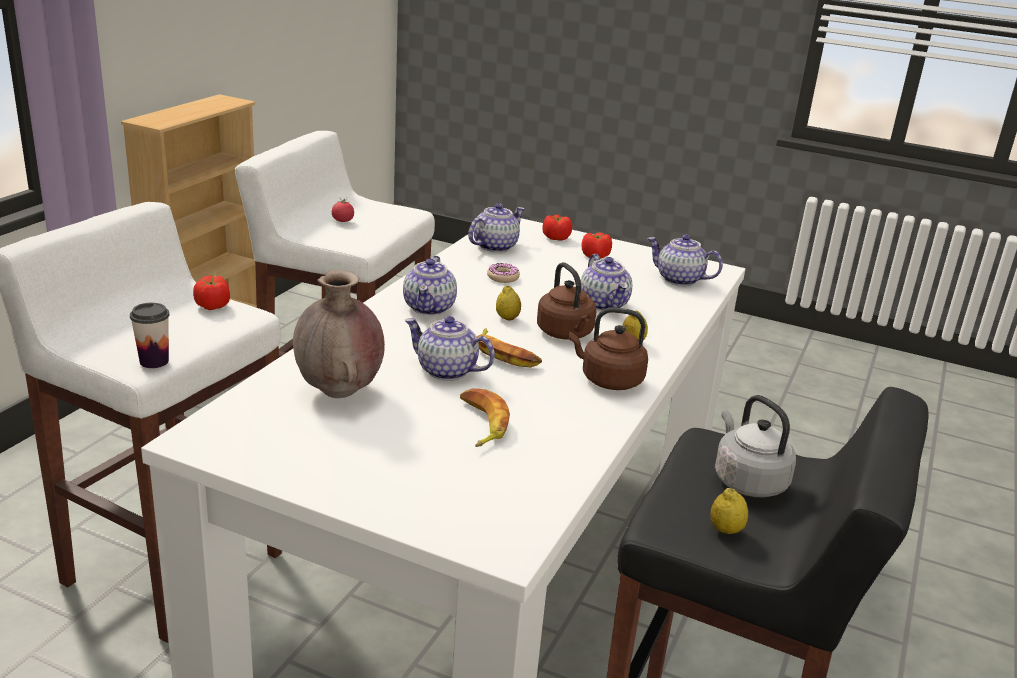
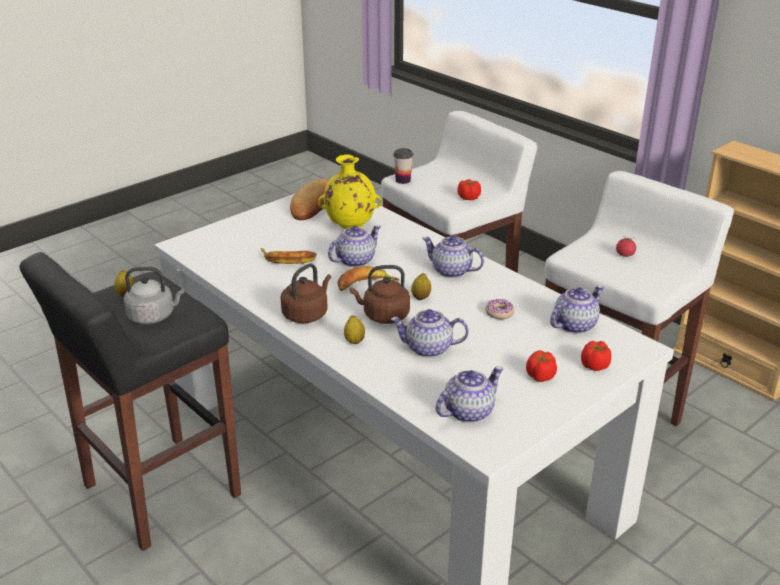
camera: 115 degrees right, 5 degrees up
brown vase [293,270,385,398] -> yellow vase [318,155,382,229]
teapot [468,203,525,252] -> teapot turned 105 degrees counterclockwise [550,285,604,334]
none -> bread [290,179,329,220]

